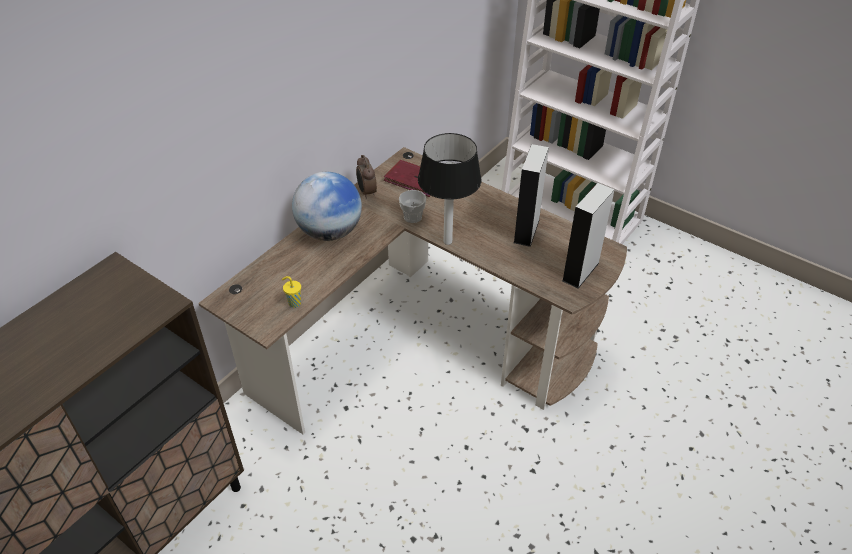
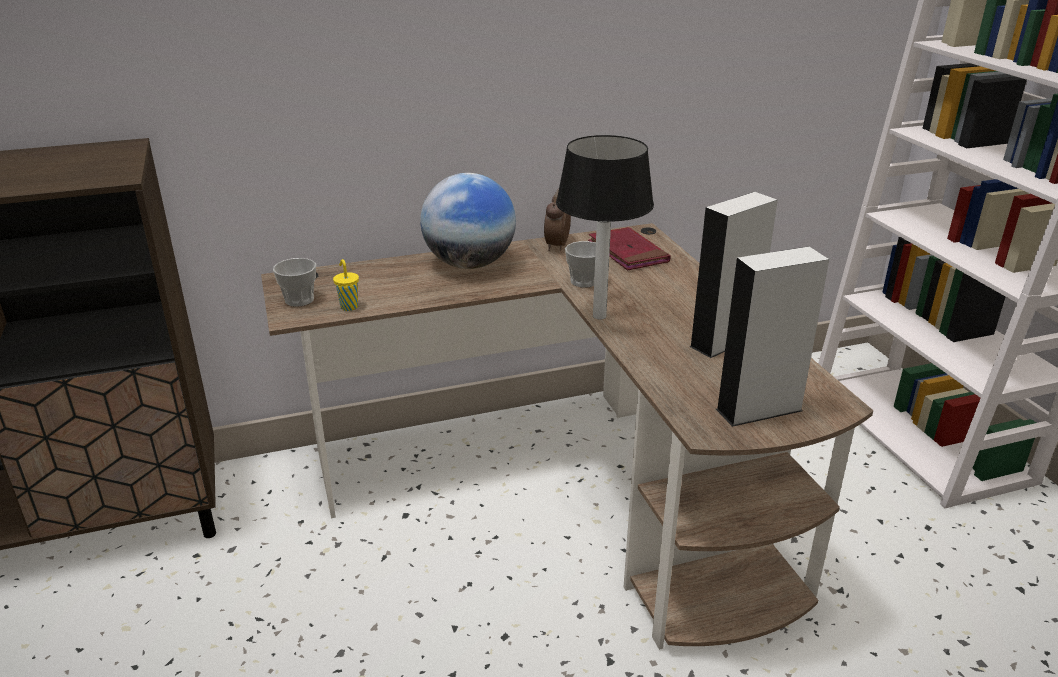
camera: 35 degrees right, 15 degrees down
none -> cup [273,258,316,307]

